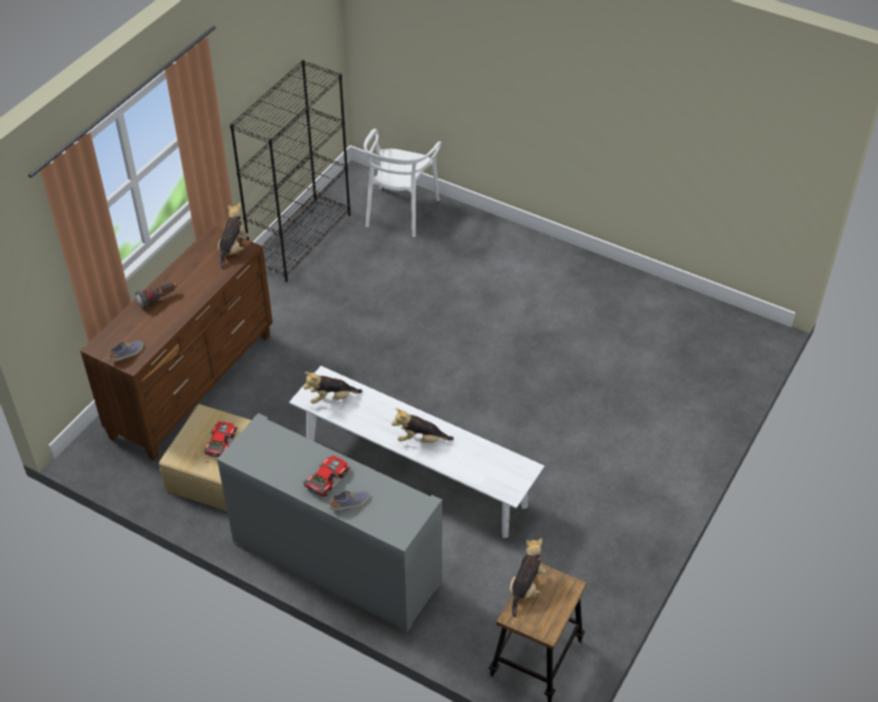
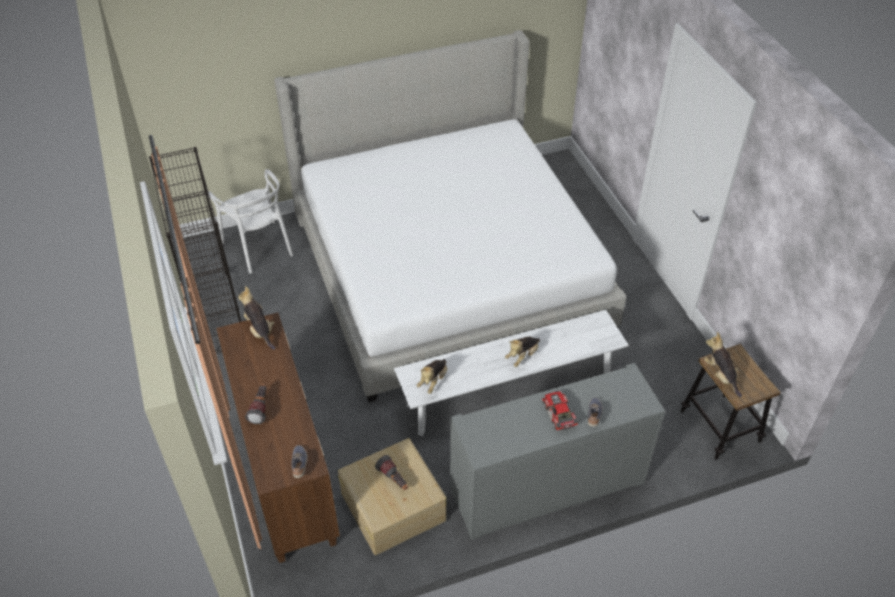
camera: 50 degrees left, 0 degrees up
toy car [203,422,238,458] -> flashlight [375,455,408,490]
none -> bed [274,30,626,402]

